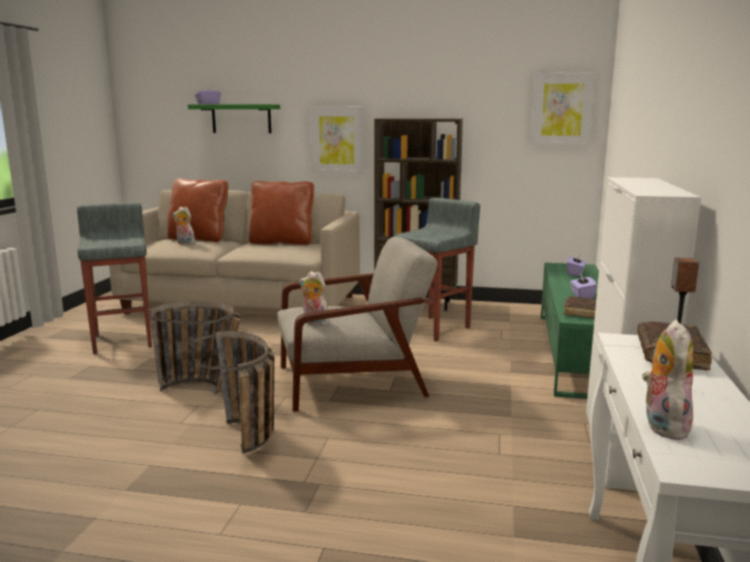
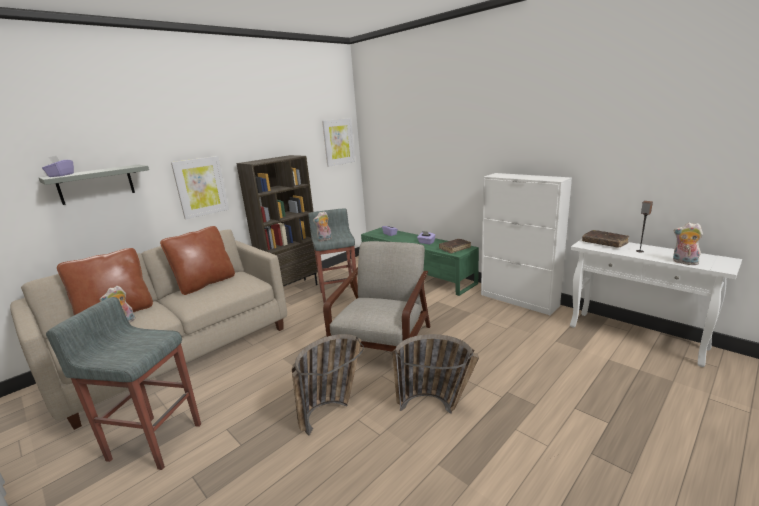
camera: 55 degrees left, 5 degrees up
green shelf [188,104,280,133] -> grey shelf [39,165,149,205]
plush toy [299,271,329,326] -> plush toy moved to [313,211,332,241]

